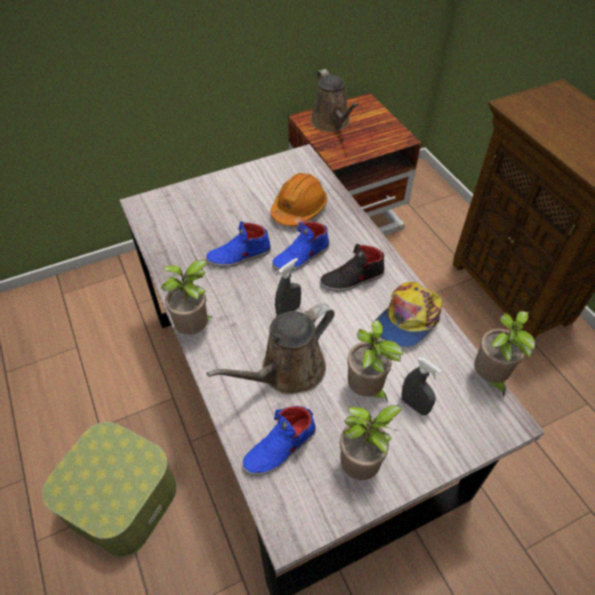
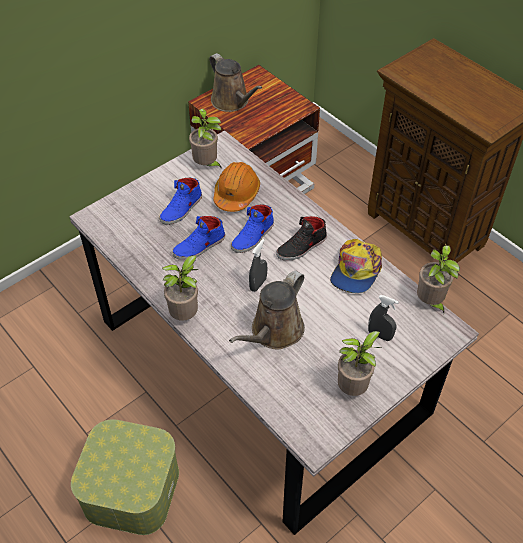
camera: 15 degrees left, 0 degrees up
blue shoe [242,406,316,476] -> blue shoe moved to [160,178,202,225]
potted plant [347,320,403,403] -> potted plant moved to [189,109,222,169]

